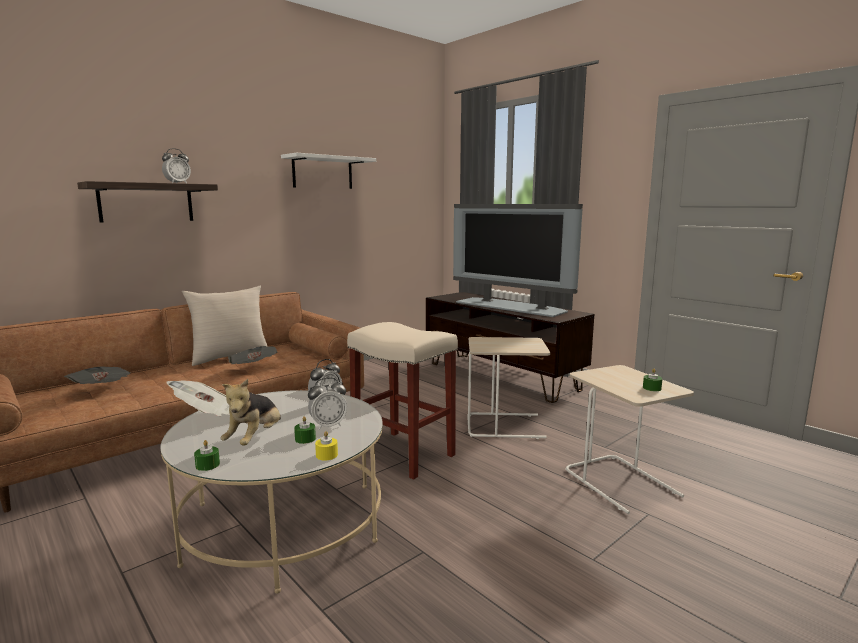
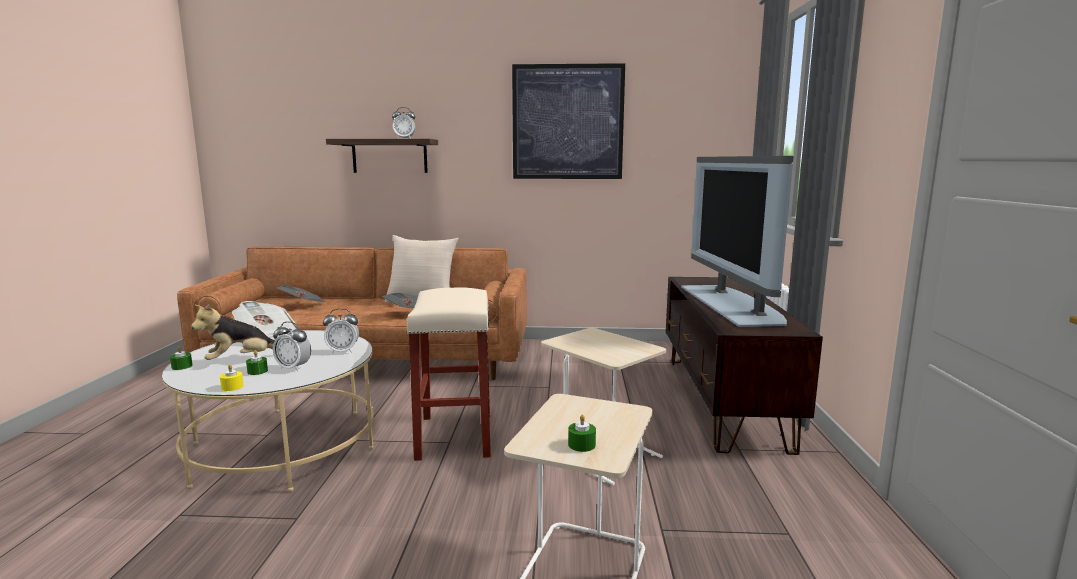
camera: 45 degrees right, 0 degrees up
white shelf [281,153,376,189] -> picture [512,63,625,179]

